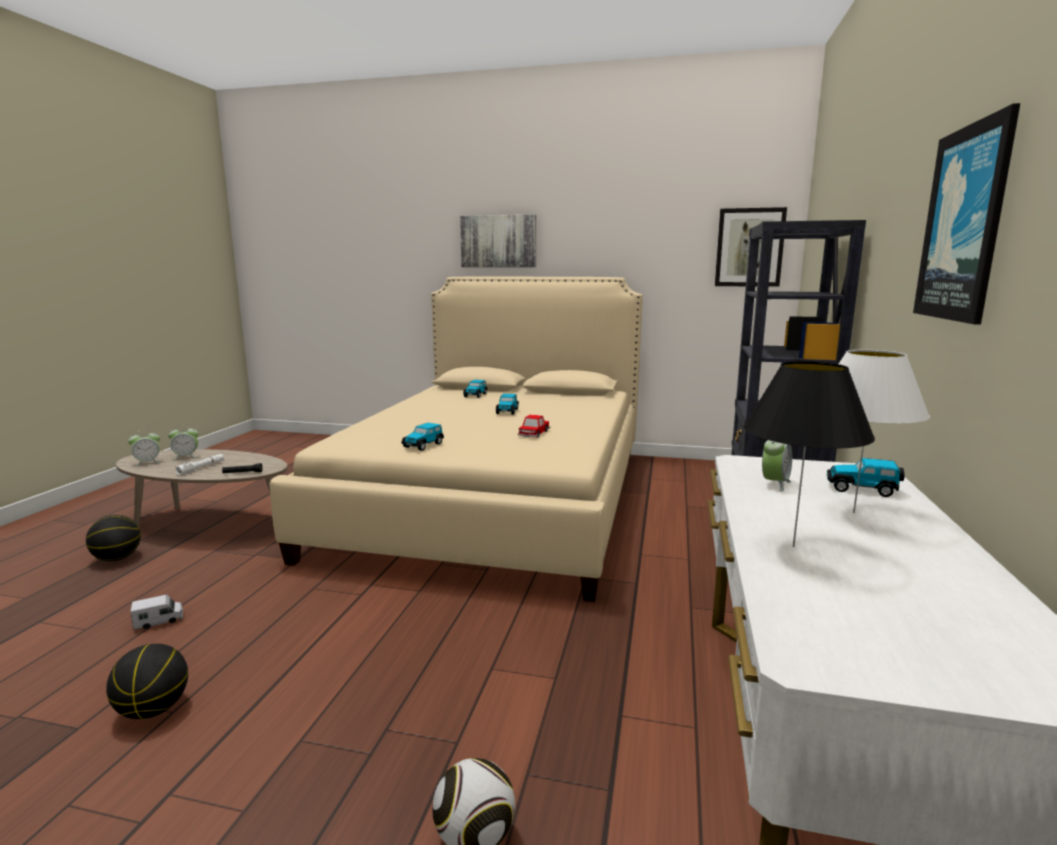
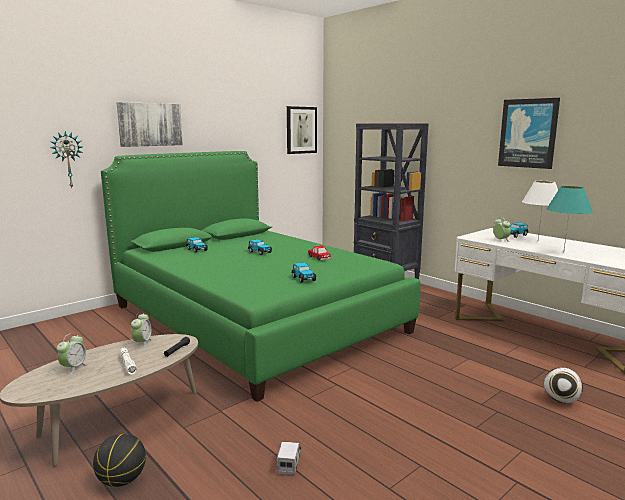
camera: 55 degrees left, 0 degrees up
basketball [106,644,188,719] -> none
alarm clock [128,430,161,467] -> alarm clock moved to [131,312,153,348]
beige bed [270,277,643,602] -> green bed [101,151,420,402]
black table lamp [744,361,875,547] -> turquoise table lamp [546,186,593,253]
none -> wall clock [50,131,83,188]

